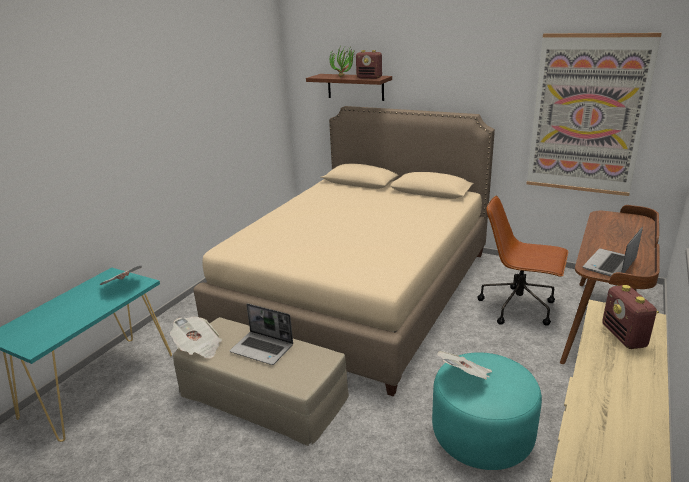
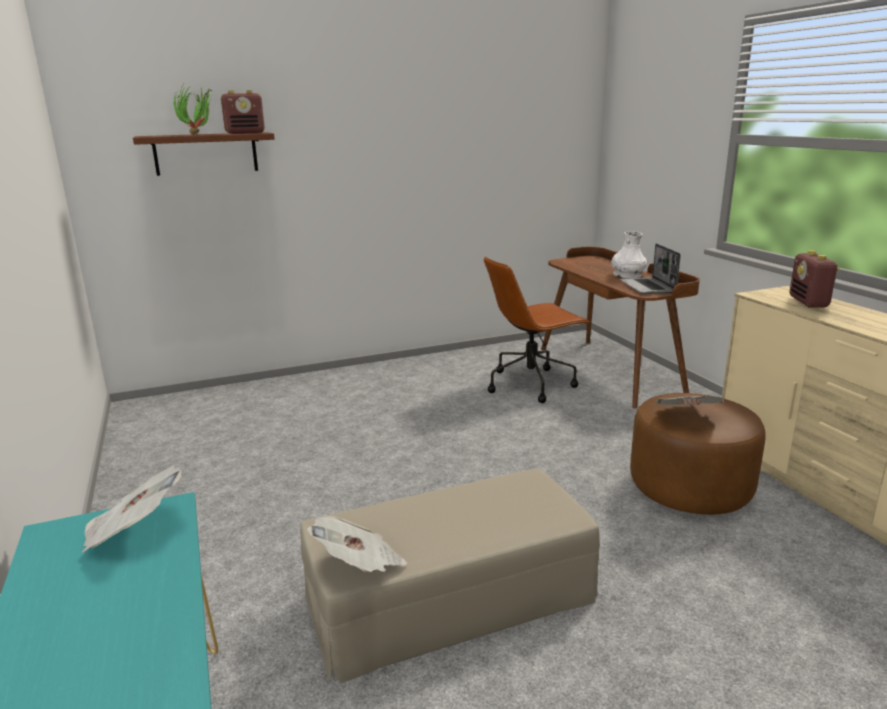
camera: 50 degrees left, 5 degrees down
beige bed [193,106,495,396] -> none
laptop [229,303,293,365] -> none
turquoise ottoman [432,352,542,470] -> brown ottoman [630,393,766,515]
picture [527,33,662,196] -> none
radio [602,285,659,349] -> radio turned 60 degrees clockwise [789,250,840,307]
none -> white vase [611,231,647,279]

